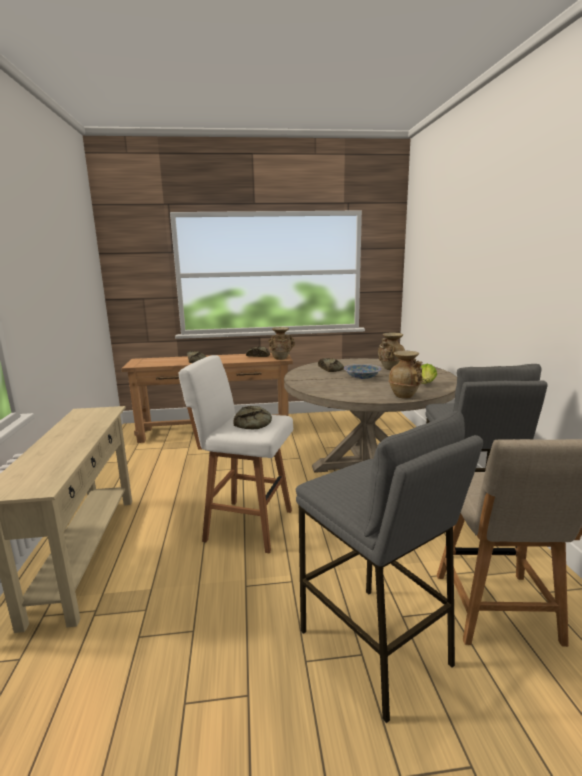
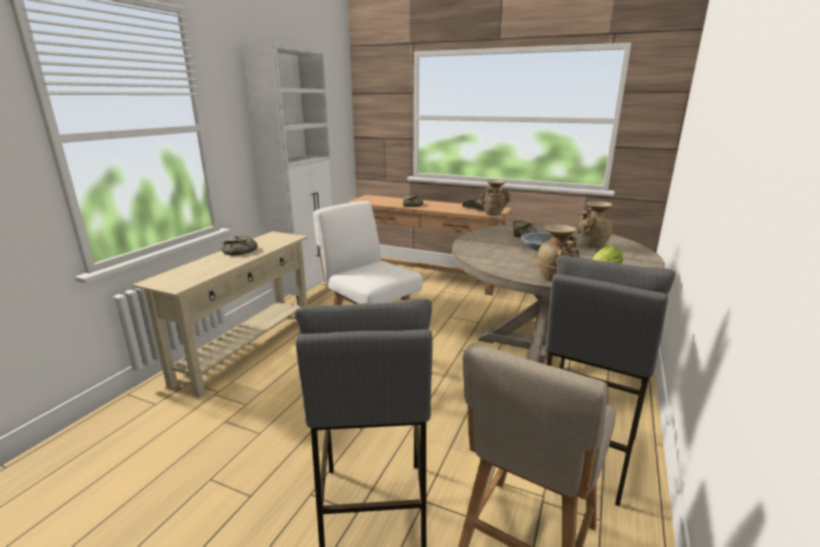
camera: 30 degrees right, 5 degrees up
bread [233,406,272,429] -> bread moved to [221,236,258,255]
none -> white cabinet [243,44,334,305]

